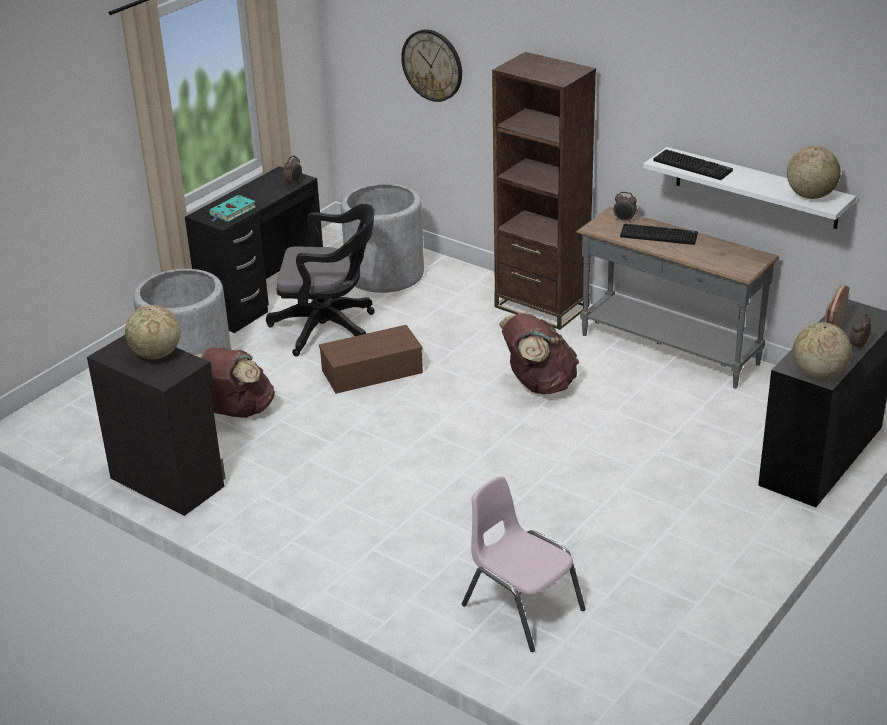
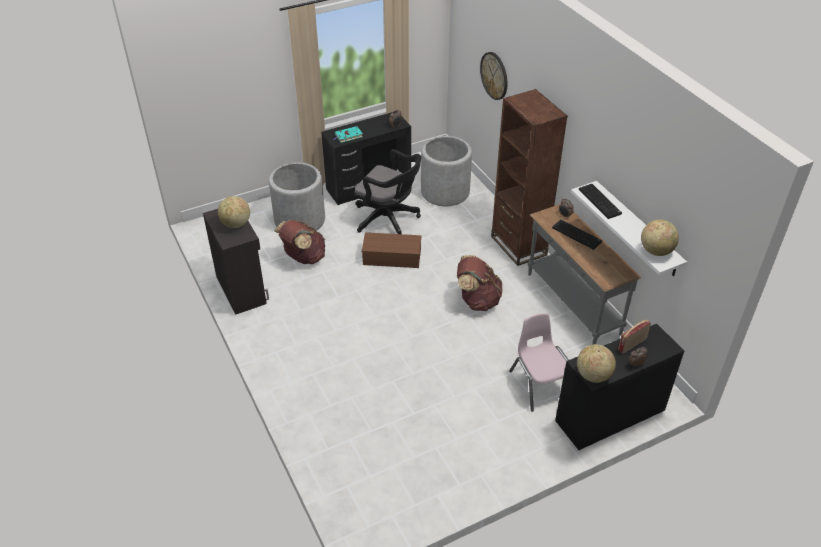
camera: 25 degrees right, 10 degrees up
pink chair [462,476,586,652] -> pink chair moved to [509,313,569,412]

